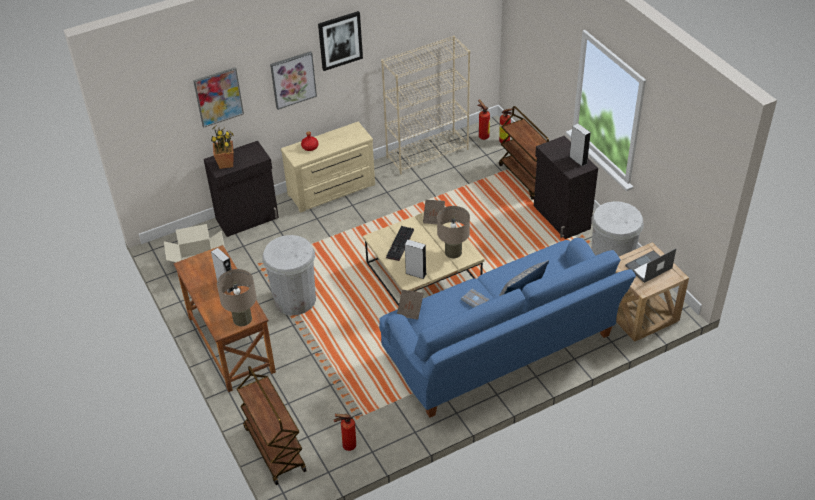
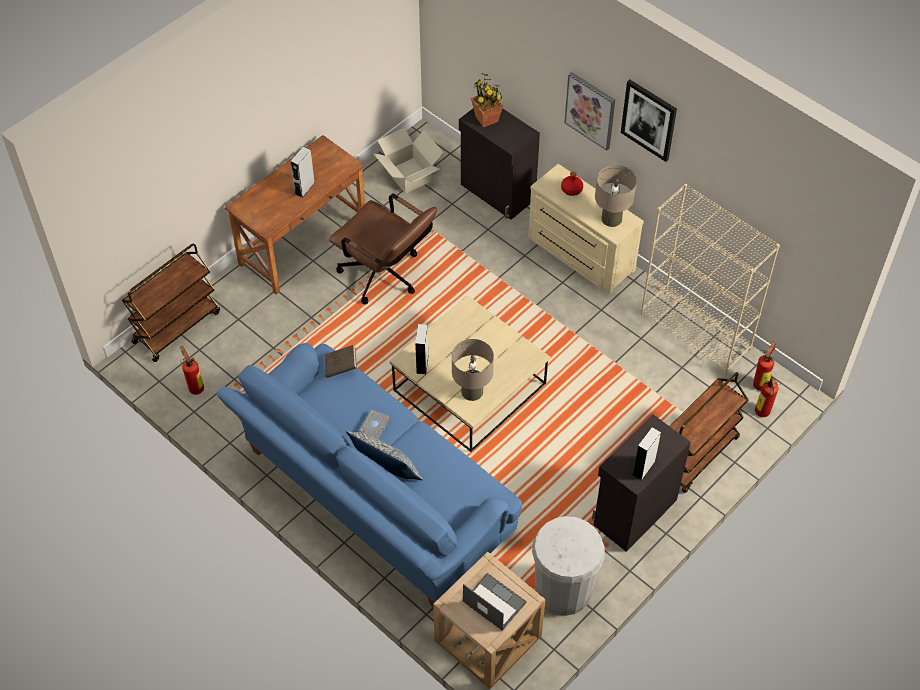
camera: 70 degrees right, 10 degrees up
picture [193,67,244,128] -> none
beige table lamp [217,269,257,326] -> beige table lamp moved to [595,165,637,227]
white trash can [262,235,316,315] -> brown office chair [329,194,437,304]
keyboard [386,226,414,261] -> none
brown book [423,200,445,224] -> none

